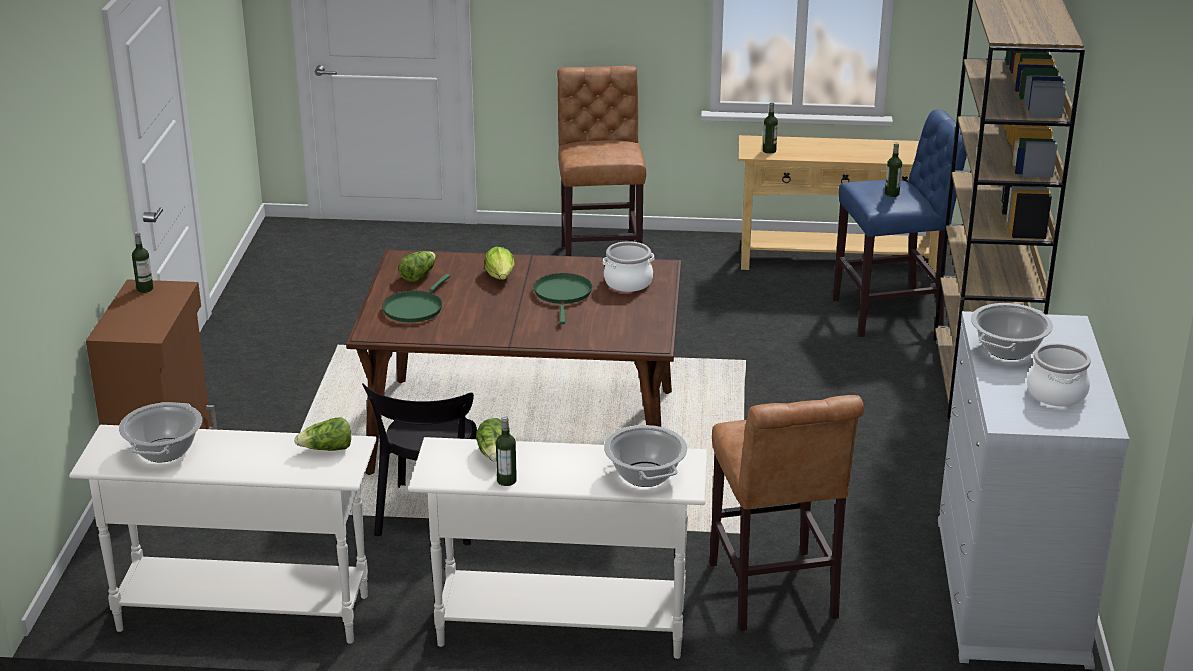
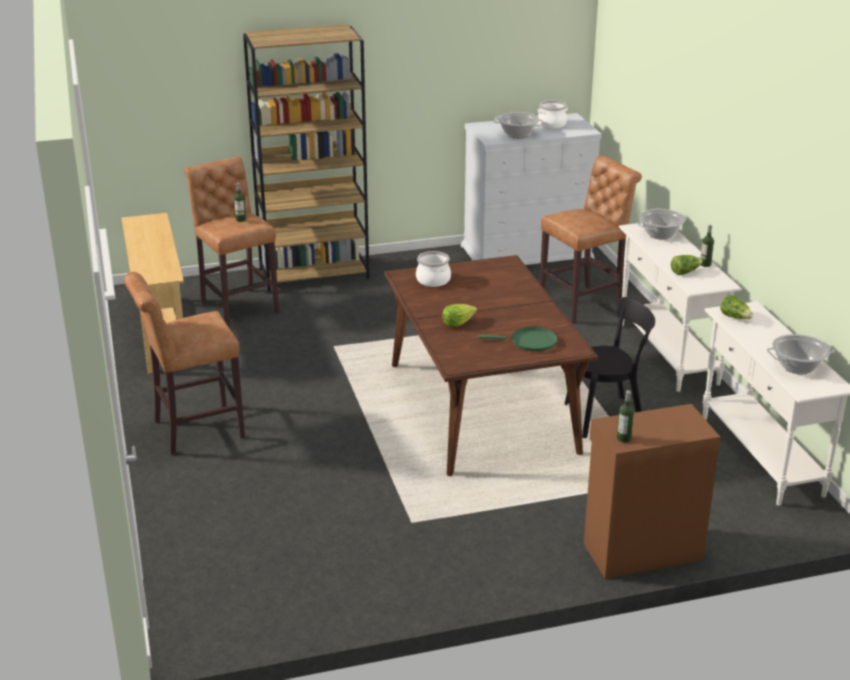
camera: 110 degrees left, 0 degrees up
lettuce [399,251,436,282] -> none
green frying pan [534,273,592,324] -> none
bottle [763,102,778,154] -> none
blue stool [833,109,967,337] -> brown stool [184,157,280,327]

